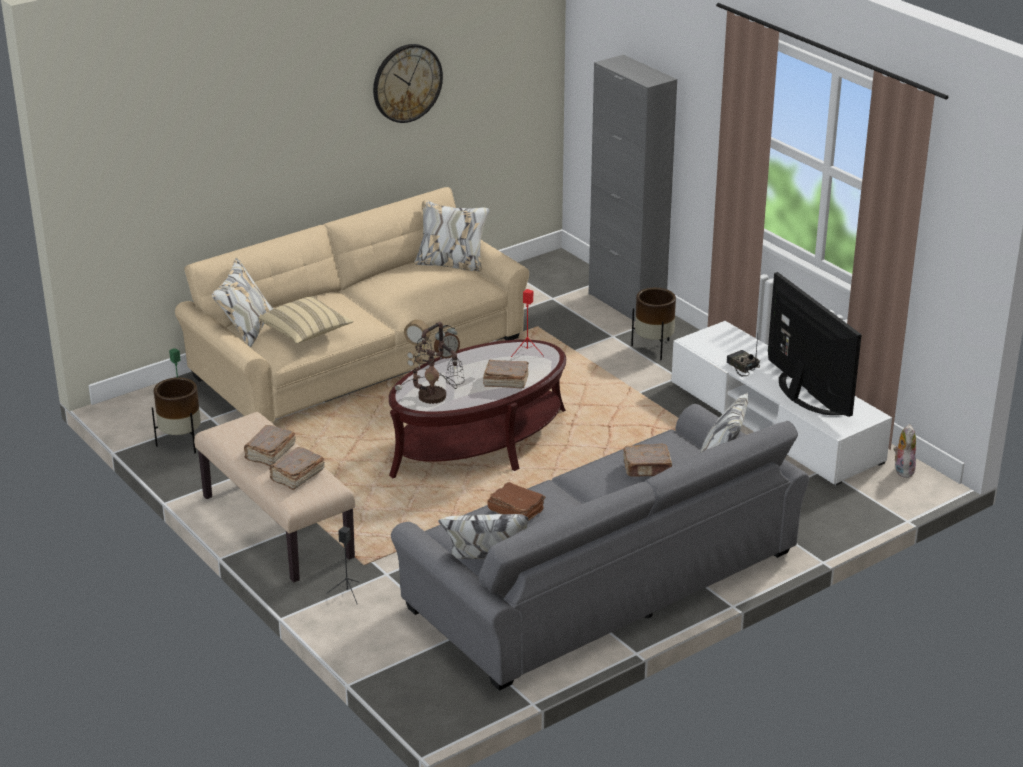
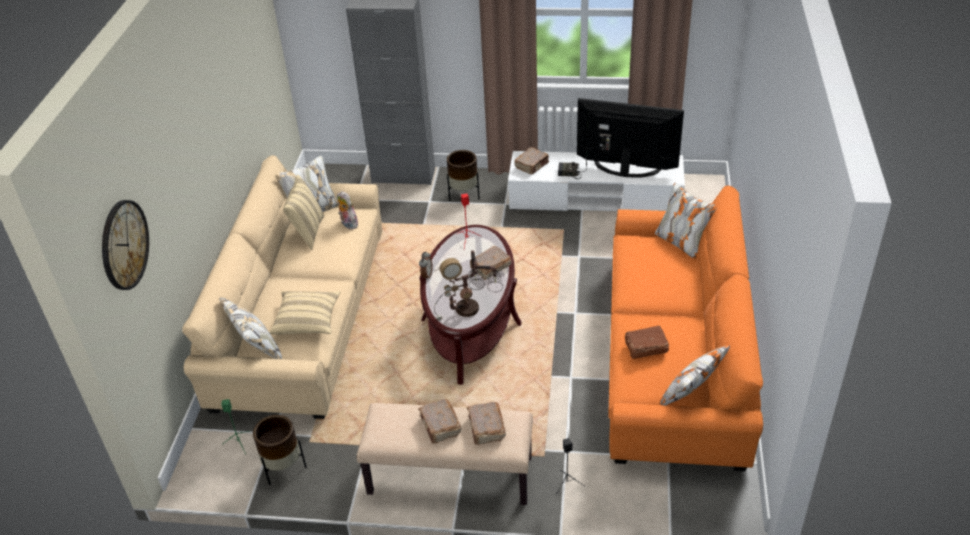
camera: 45 degrees left, 10 degrees up
wall clock [373,44,443,123] -> wall clock moved to [102,200,149,290]
grey sofa [391,393,809,691] -> orange sofa [608,183,763,471]
brown book [623,444,672,476] -> brown book moved to [515,147,549,174]
plush toy [893,424,916,478] -> plush toy moved to [337,191,358,230]
none -> beige pillow [283,175,324,250]

